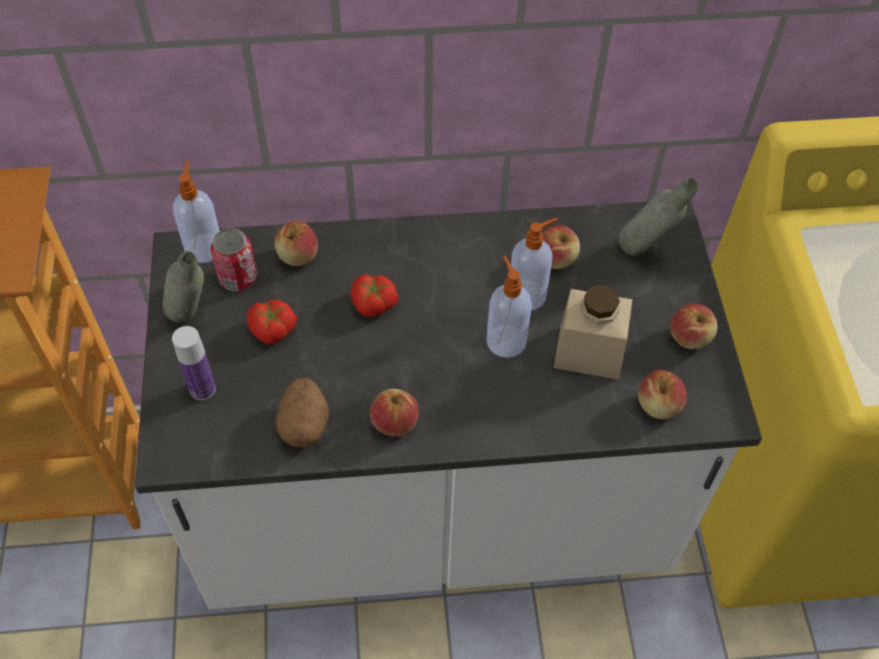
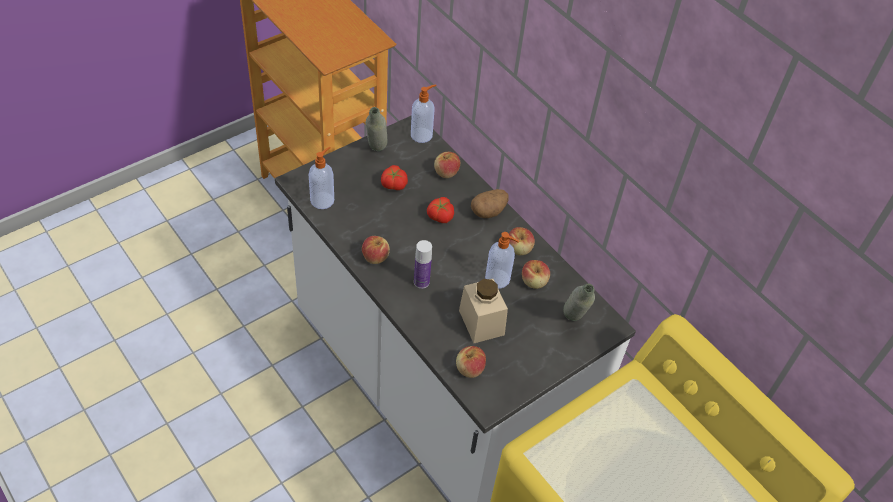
camera: 55 degrees right, 5 degrees down
bottle [172,326,216,400] -> bottle moved to [414,240,432,289]
can [211,228,257,291] -> none
potato [275,378,329,447] -> potato moved to [471,189,509,218]
soap dispenser [486,256,532,358] -> soap dispenser moved to [309,147,334,209]
apple [670,304,718,349] -> apple moved to [509,227,535,255]

